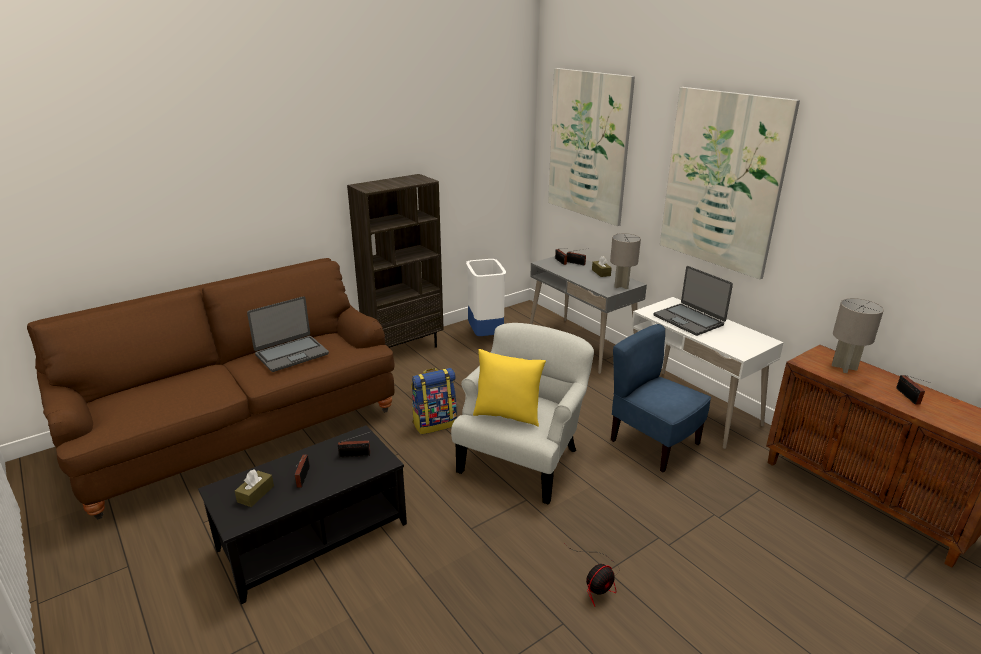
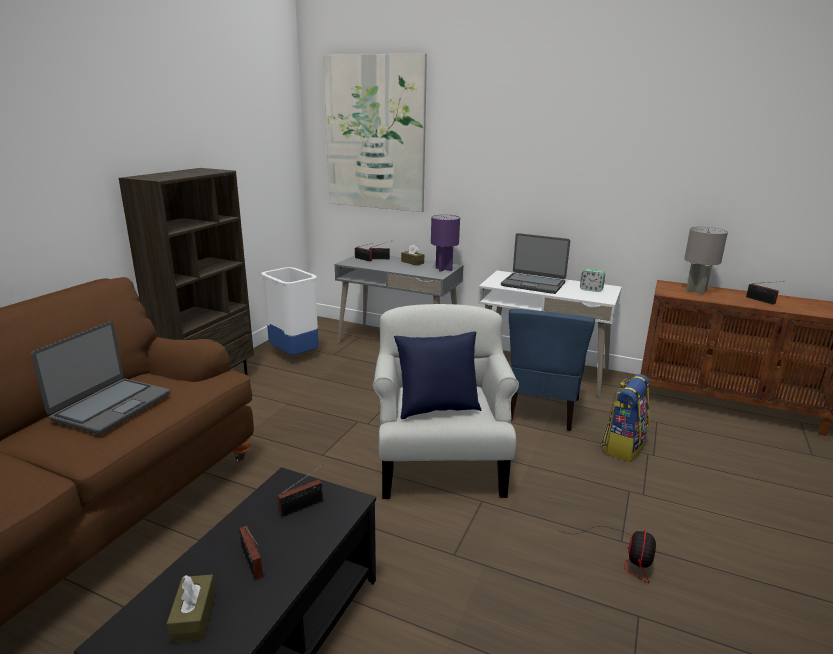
camera: 30 degrees left, 5 degrees down
backpack [411,368,457,434] -> backpack moved to [601,374,650,462]
yellow pillow [473,349,546,427] -> blue pillow [394,331,481,419]
grey table lamp [610,233,641,289] -> purple table lamp [431,215,460,272]
blue chair [611,324,711,473] -> blue chair turned 90 degrees counterclockwise [509,309,595,431]
picture [660,87,800,279] -> none
none -> alarm clock [580,269,605,292]

